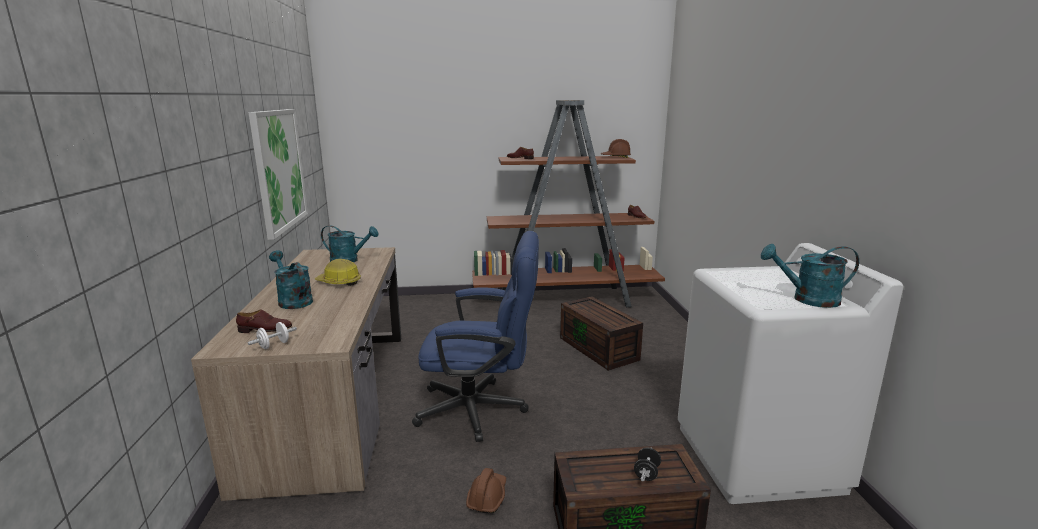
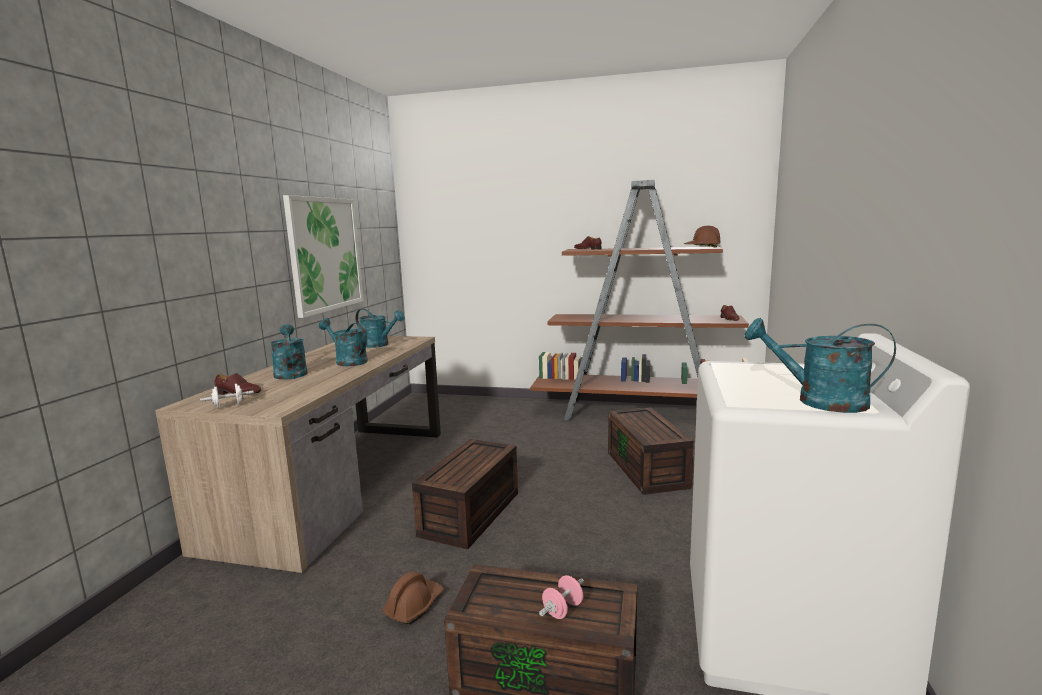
camera: 20 degrees right, 5 degrees down
hard hat [315,259,361,286] -> turquoise watering can [319,318,368,366]
blue office chair [412,231,539,442] -> brown storage box [412,439,518,549]
black dumbbell [634,447,661,482] -> pink dumbbell [539,575,584,619]

